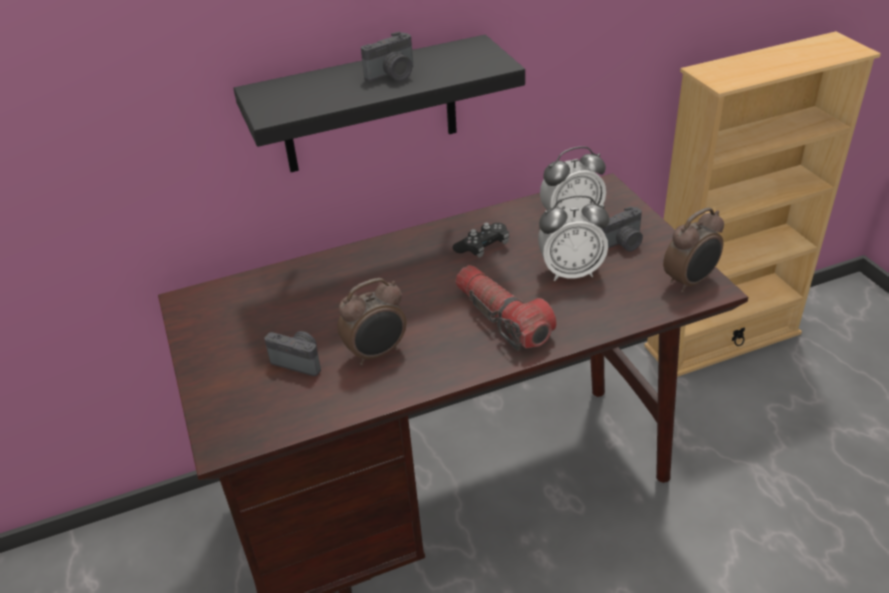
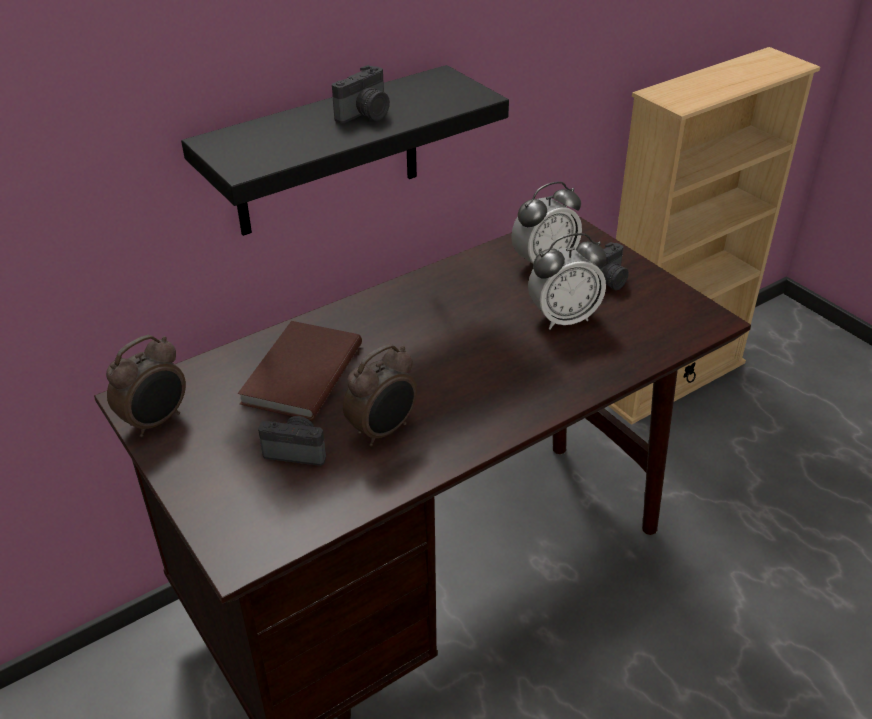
camera: 15 degrees left, 0 degrees up
black game controller [453,222,509,258] -> none
flashlight [455,265,557,351] -> none
alarm clock [663,207,724,293] -> alarm clock moved to [106,335,186,437]
none -> brown book [238,321,362,421]

